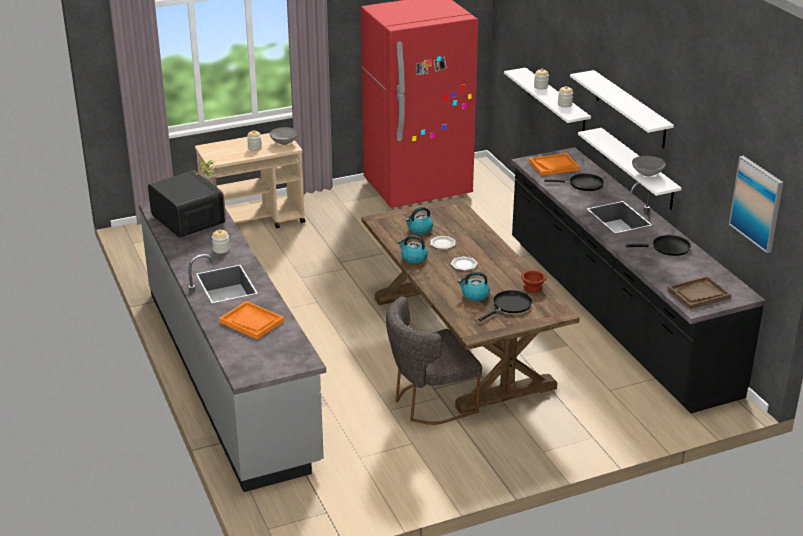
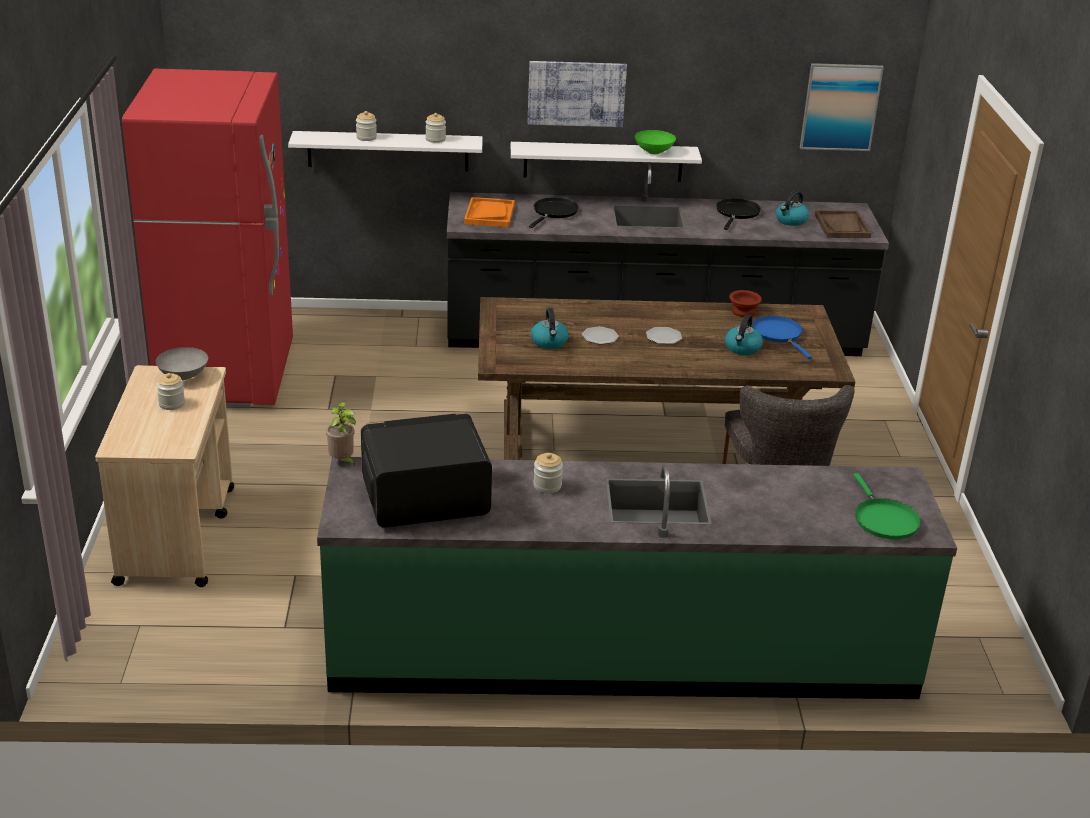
camera: 70 degrees left, 0 degrees up
grey counter [139,202,326,492] -> green counter [317,457,957,699]
orange tray [219,301,284,339] -> none
kettle [398,235,428,263] -> kettle moved to [776,191,809,226]
black frying pan [478,290,532,321] -> blue frying pan [752,316,812,359]
white shelf [570,70,674,148] -> picture [528,61,627,127]
grey bowl [632,156,666,177] -> green bowl [635,130,676,154]
none -> green frying pan [853,473,921,540]

